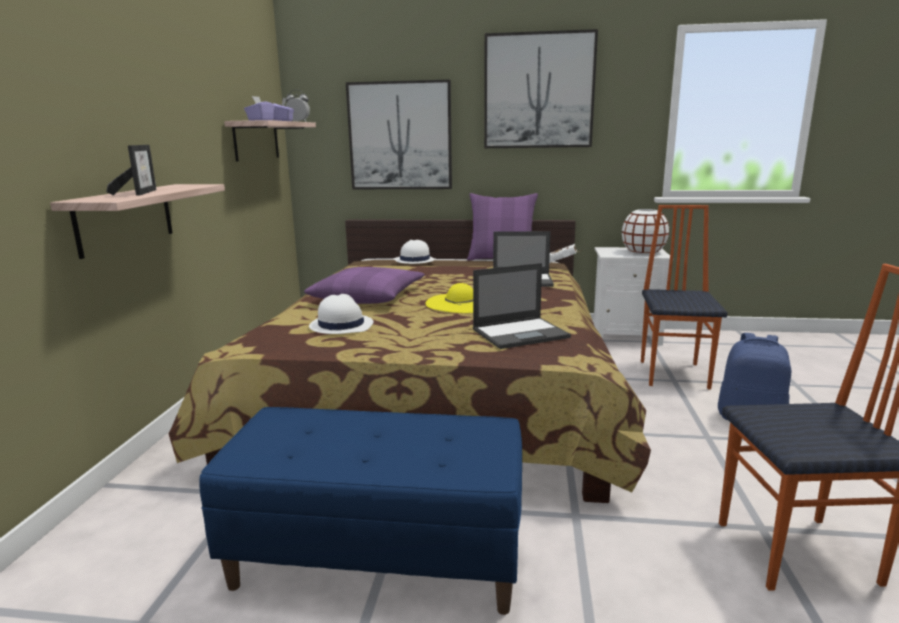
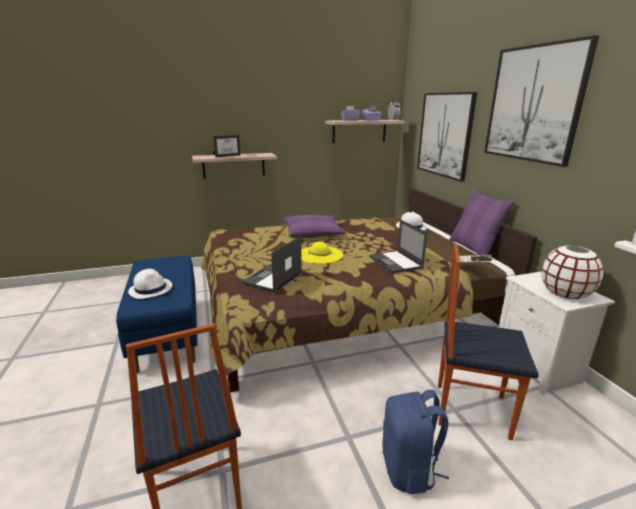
camera: 65 degrees right, 5 degrees up
white hat [309,294,373,334] -> white hat moved to [128,269,172,299]
laptop [473,263,571,349] -> laptop turned 75 degrees clockwise [241,236,302,293]
chair [641,205,728,390] -> chair turned 150 degrees counterclockwise [438,243,539,440]

